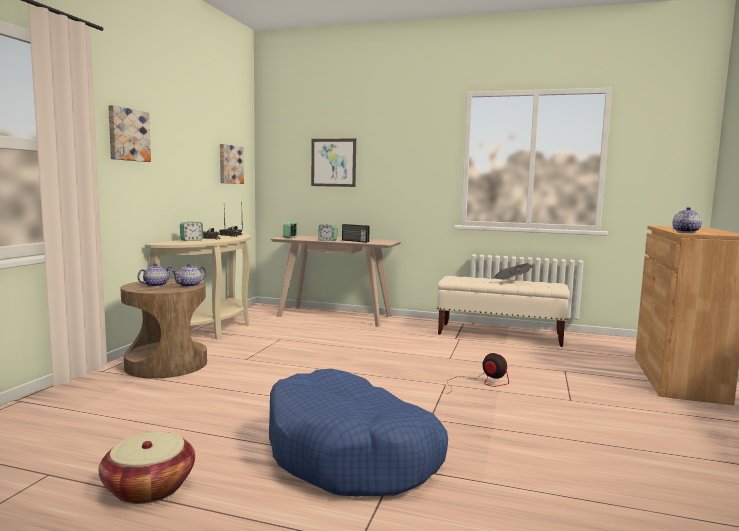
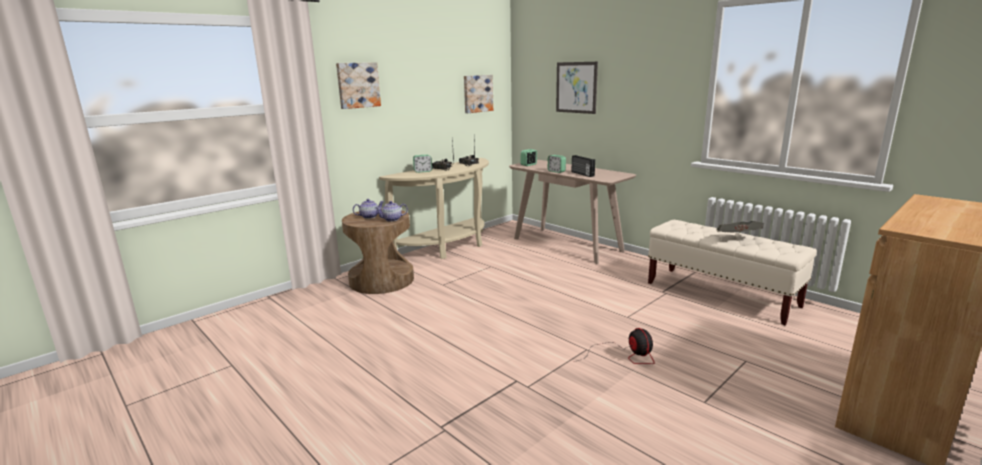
camera: 30 degrees right, 10 degrees up
basket [99,432,195,504] -> none
blue dog bed [269,369,448,497] -> none
teapot [672,207,702,233] -> none

